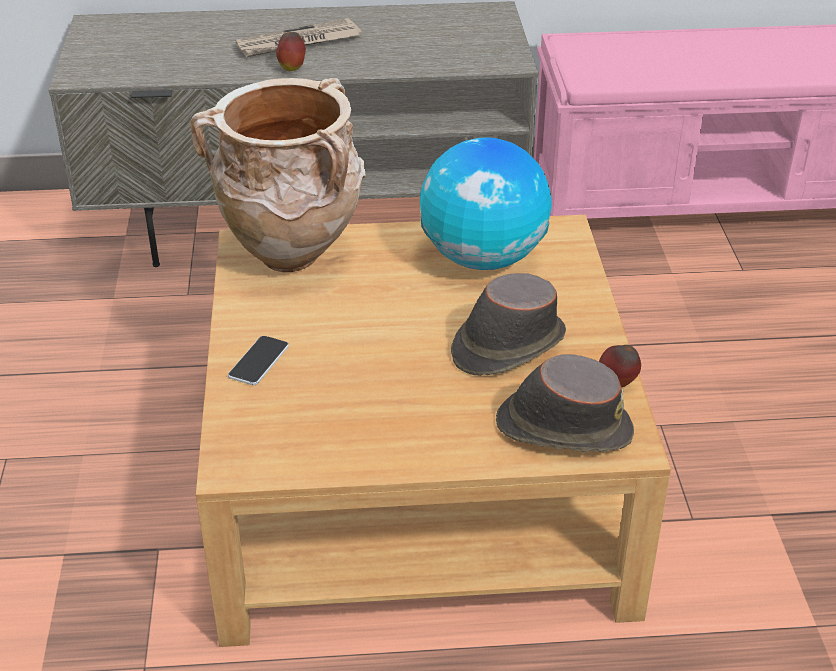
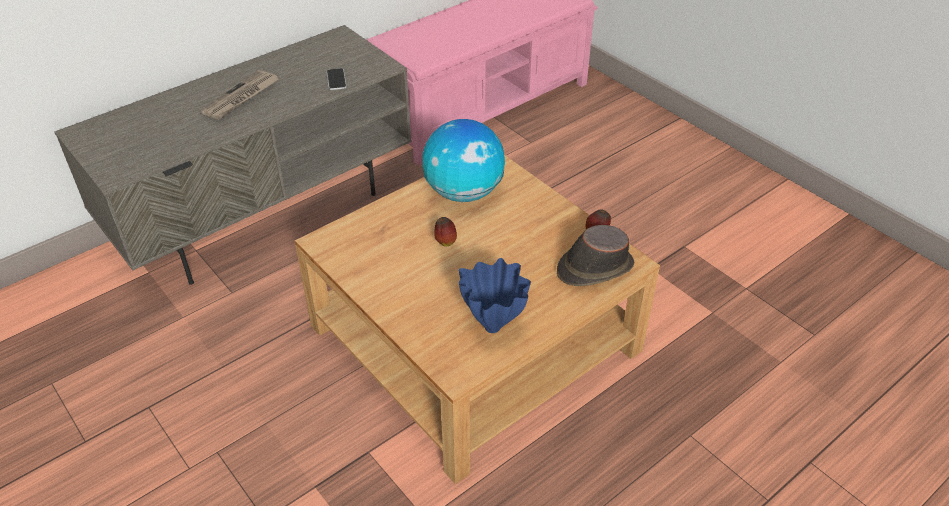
camera: 35 degrees left, 5 degrees up
beige vase [190,78,366,272] -> none
phone [228,336,289,385] -> phone moved to [327,68,347,90]
apple [276,32,306,71] -> apple moved to [434,217,457,247]
brown hat [451,273,566,376] -> none
none -> blue vase [459,258,531,333]

